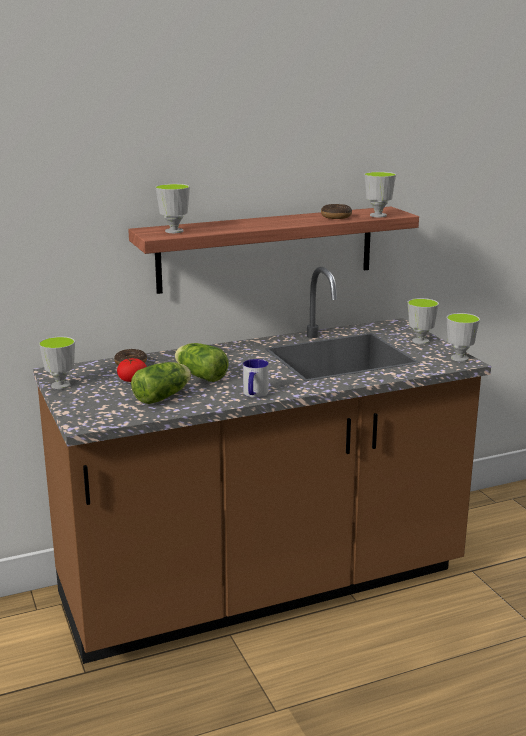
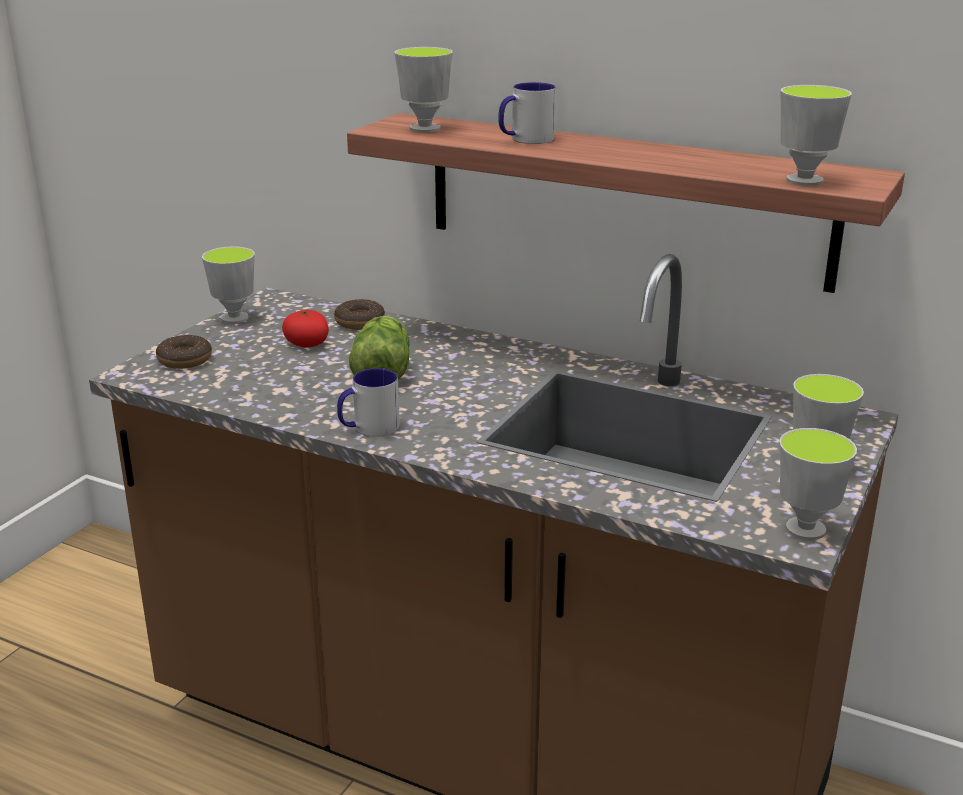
camera: 50 degrees right, 5 degrees up
lettuce [131,362,191,404] -> none
donut [321,204,352,219] -> donut moved to [156,335,212,369]
none -> mug [498,82,556,144]

